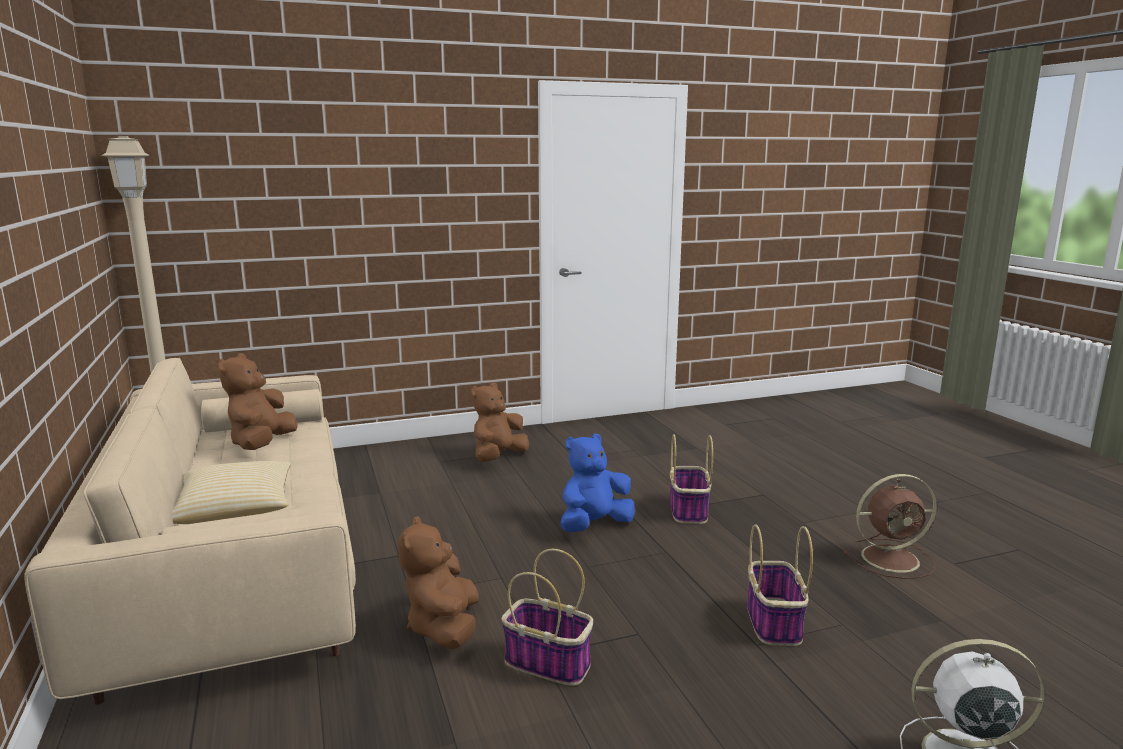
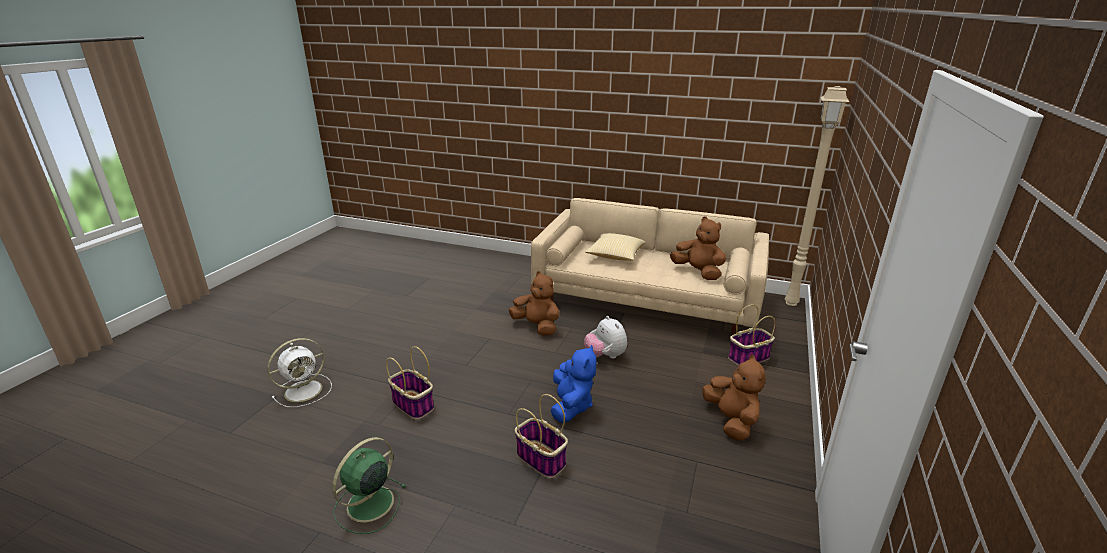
camera: 130 degrees right, 10 degrees up
basket [502,549,593,686] -> basket moved to [728,304,776,366]
brown fan [844,474,937,579] -> green fan [332,437,406,534]
none -> plush toy [584,316,627,359]

